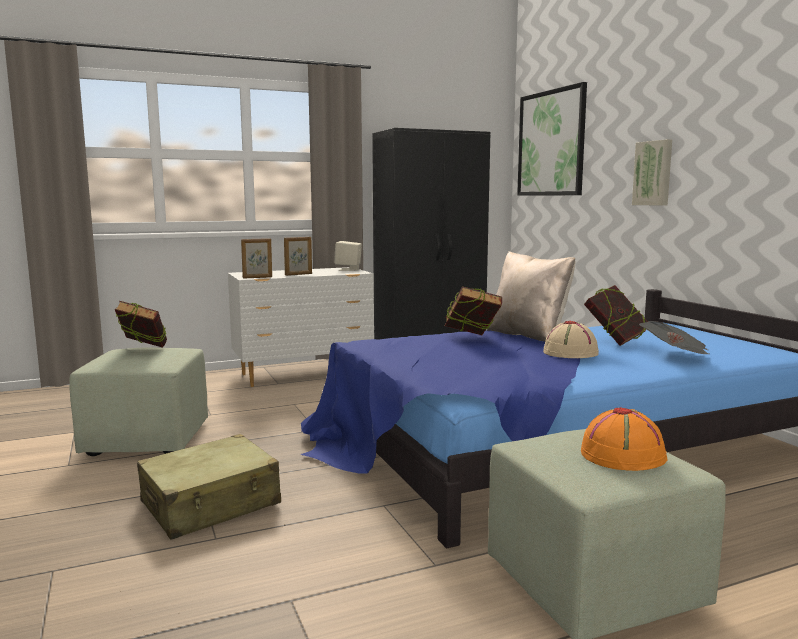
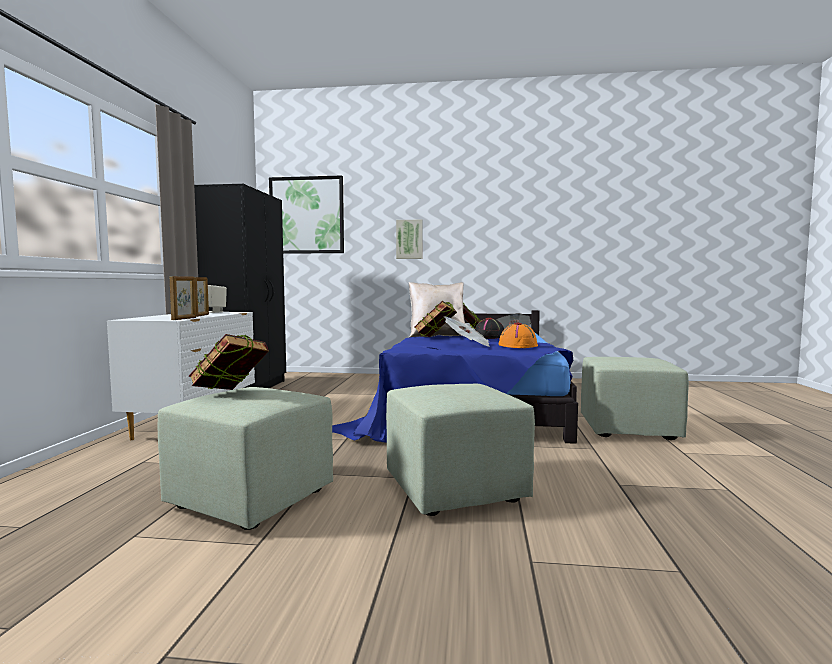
camera: 60 degrees left, 5 degrees down
beige suitcase [137,434,281,540] -> green ottoman [386,384,535,516]
beige hat [543,320,599,358] -> black hat [475,318,504,339]
orange hat [581,407,667,471] -> orange hat moved to [499,323,538,348]
none -> newspaper [444,316,490,347]

